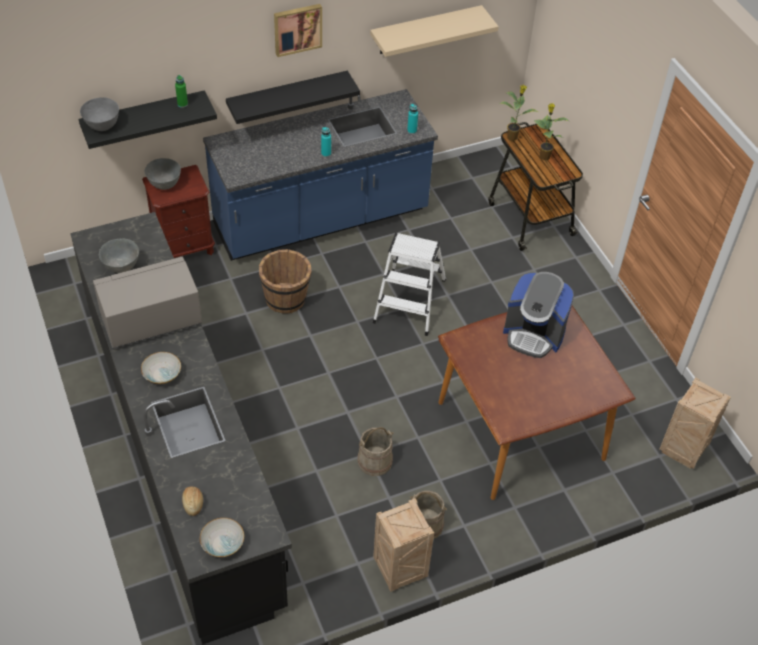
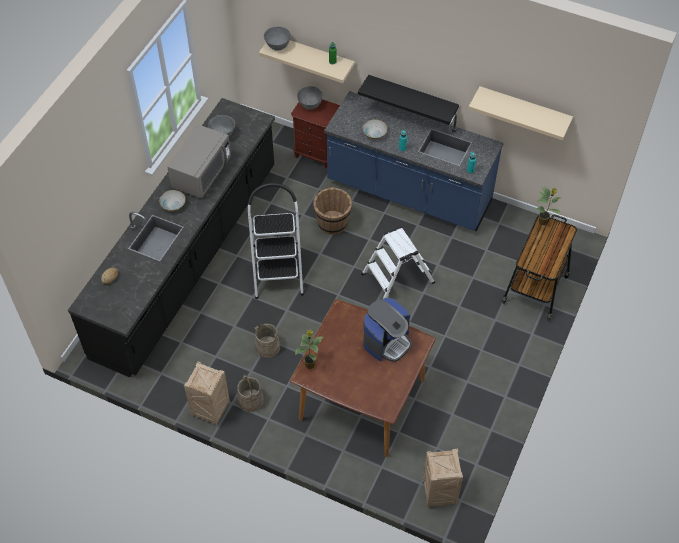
camera: 50 degrees right, 5 degrees up
black shelf [79,90,217,149] -> beige shelf [259,40,355,83]
grey microwave [93,257,202,349] -> grey microwave turned 90 degrees clockwise [167,125,231,198]
bowl [200,518,244,557] -> bowl moved to [362,119,388,139]
picture [274,4,322,57] -> none
coffee machine [503,272,574,358] -> coffee machine turned 120 degrees counterclockwise [363,298,412,362]
potted plant [534,103,569,160] -> potted plant moved to [295,330,323,369]
none -> step ladder [248,183,304,299]

